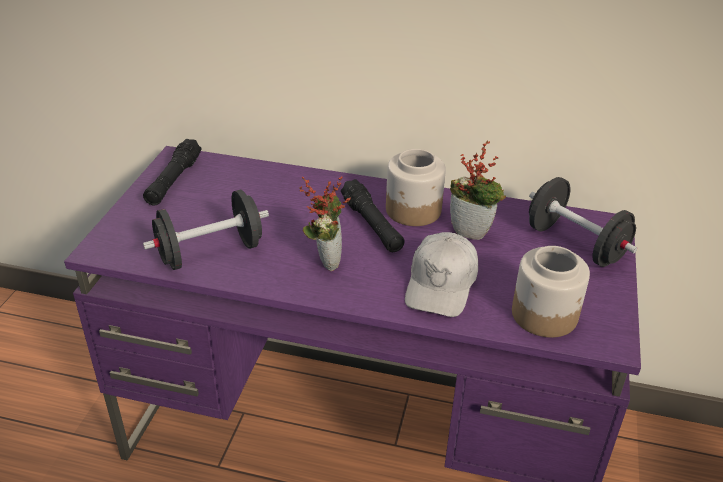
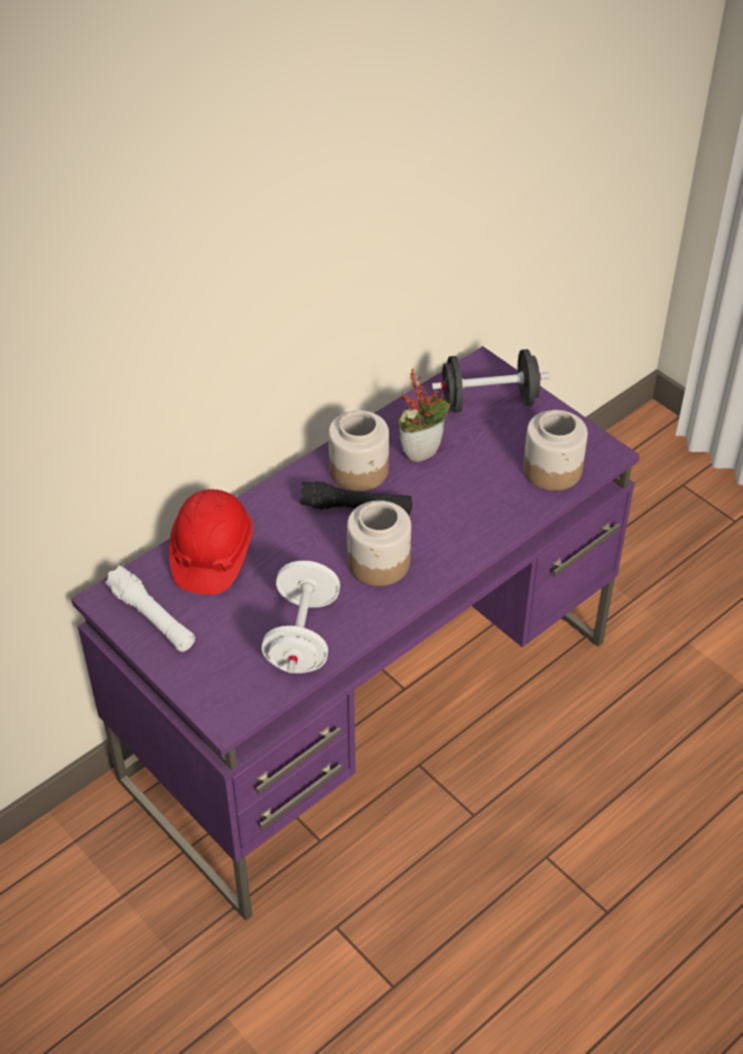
camera: 55 degrees left, 10 degrees up
black flashlight [143,139,201,206] -> white flashlight [105,566,195,652]
black dumbbell [143,190,269,270] -> white dumbbell [262,561,340,673]
potted plant [299,176,351,271] -> jar [347,500,411,586]
white cap [405,232,478,317] -> none
none -> red hard hat [169,489,253,595]

